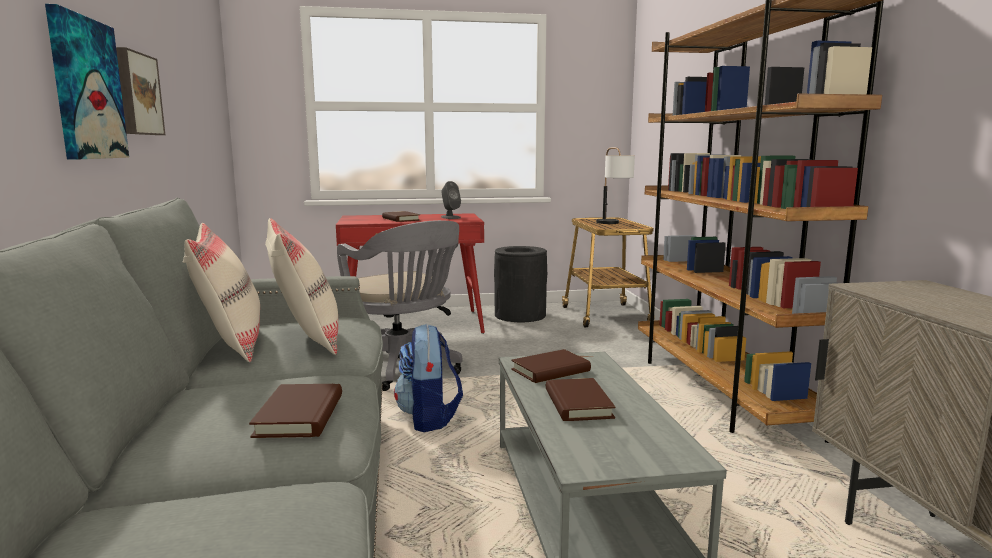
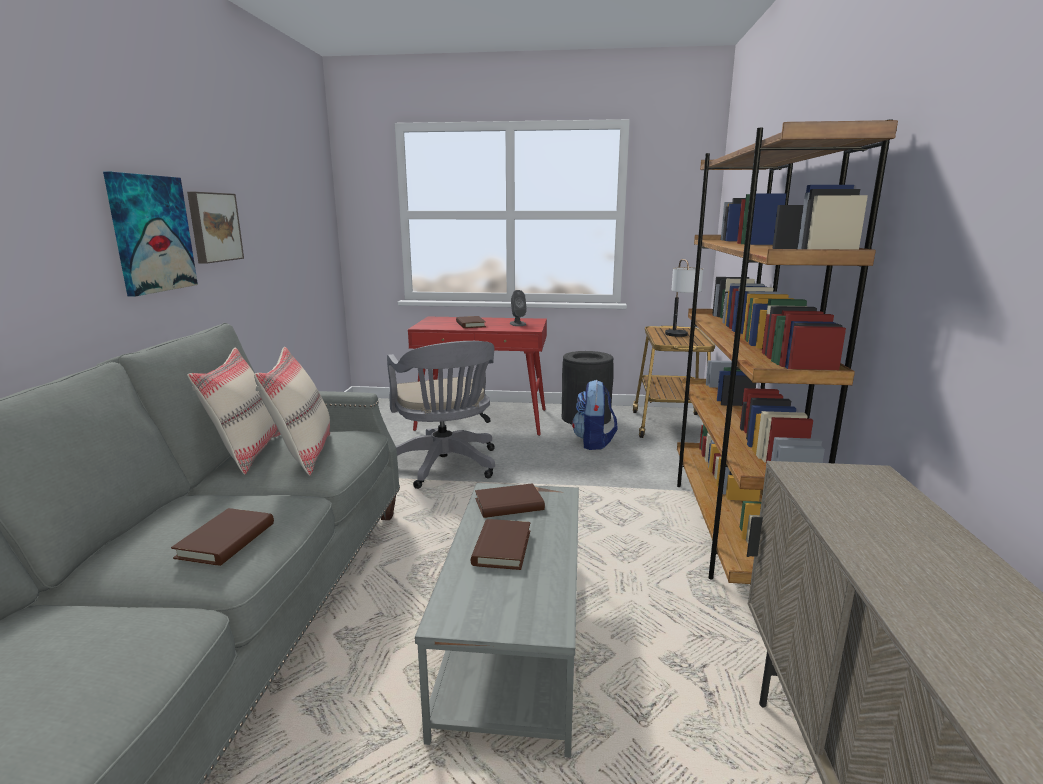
camera: 15 degrees right, 5 degrees up
backpack [394,324,463,432] -> backpack moved to [572,380,618,450]

